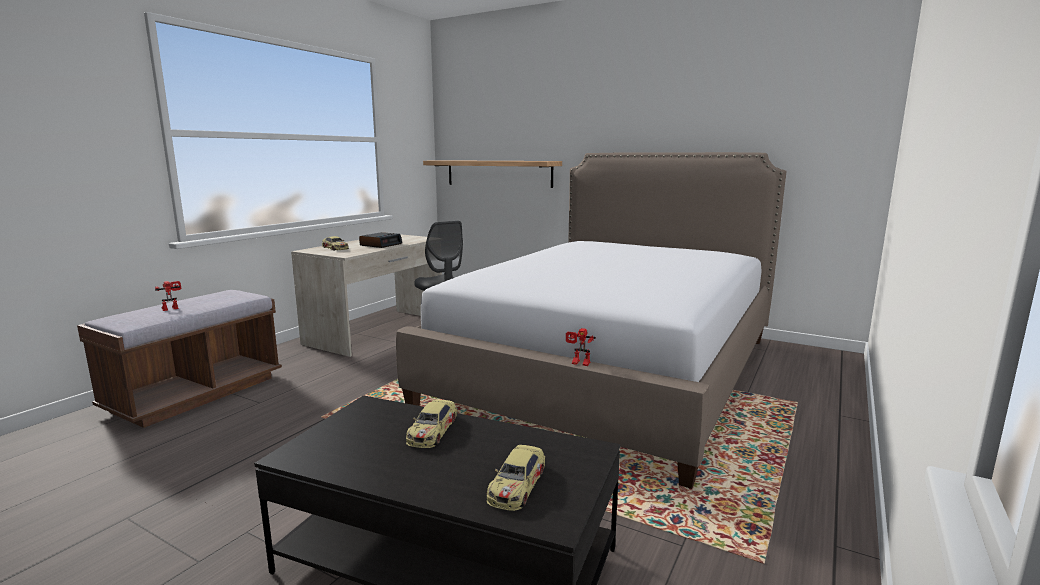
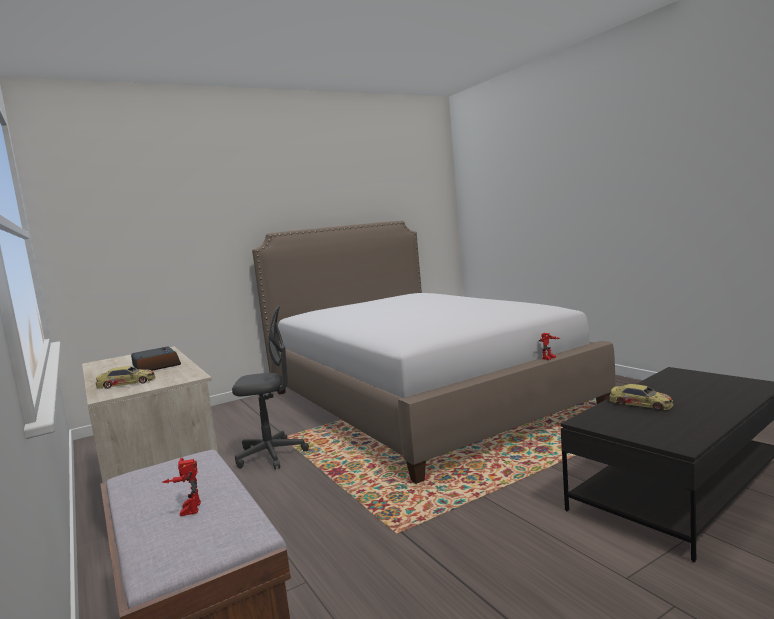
camera: 60 degrees left, 5 degrees down
shelf [423,160,562,188] -> none
toy car [487,445,545,511] -> none

